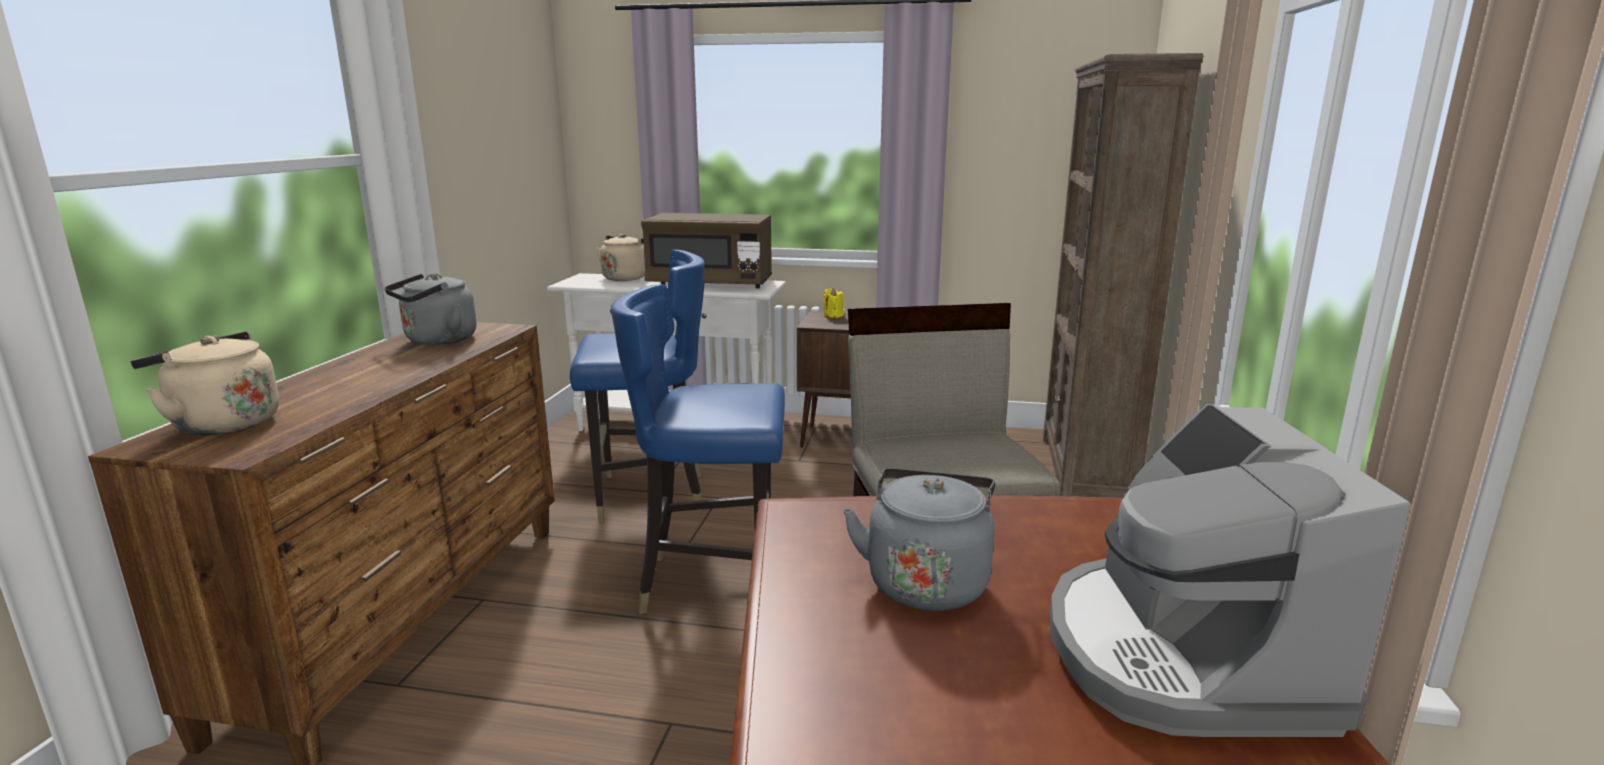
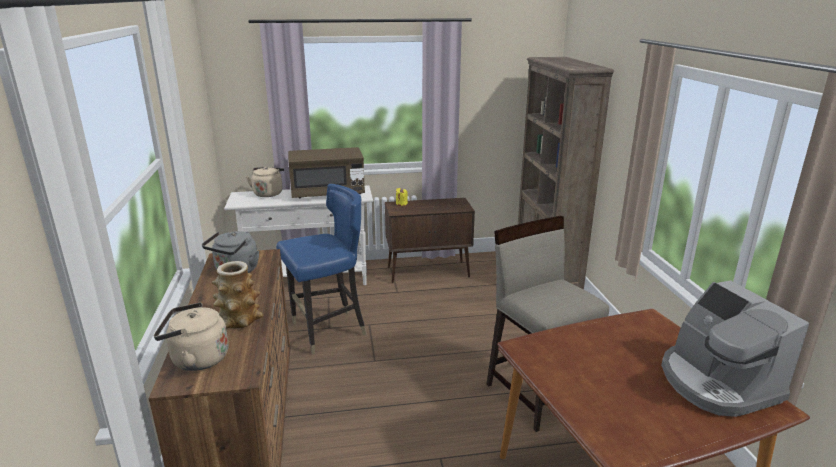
camera: 20 degrees left, 5 degrees up
blue chair [611,284,785,614] -> none
grey kettle [843,468,995,611] -> none
none -> vase [211,261,263,328]

